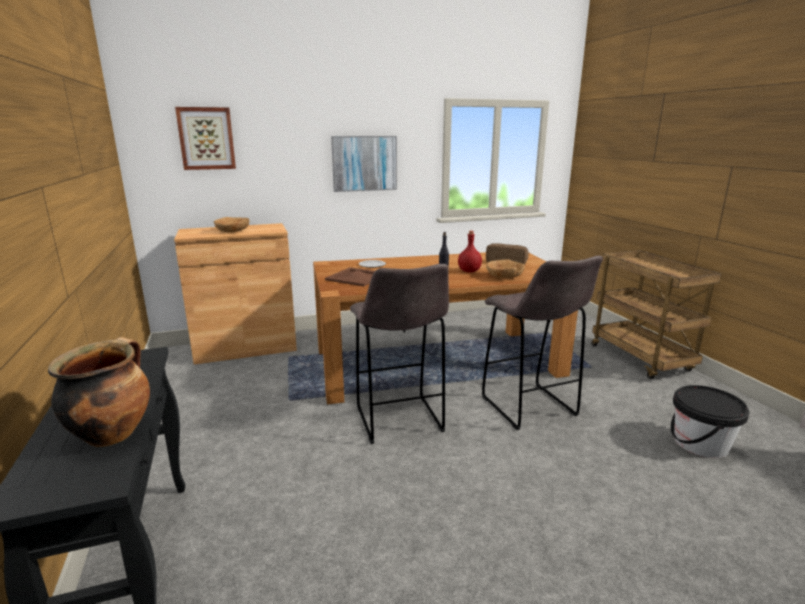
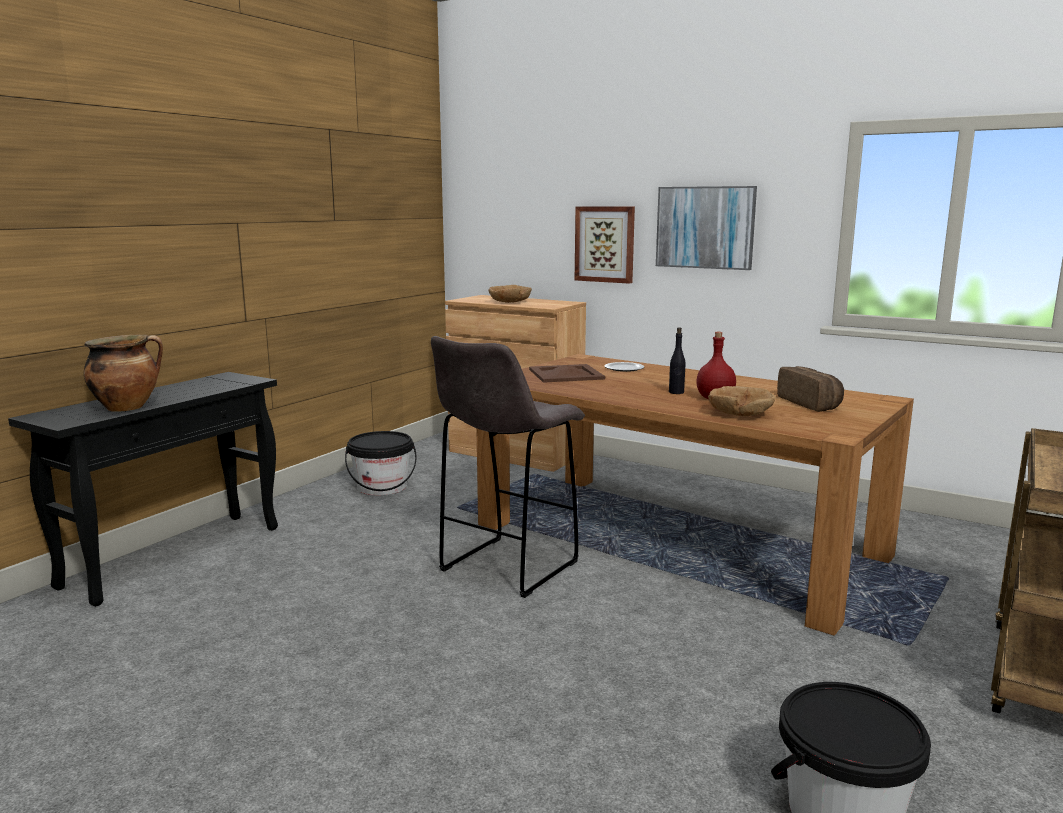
camera: 50 degrees right, 5 degrees down
picture [175,107,236,170] -> picture moved to [575,206,635,284]
grey stool [482,256,603,430] -> none
none -> black bucket [345,431,416,496]

